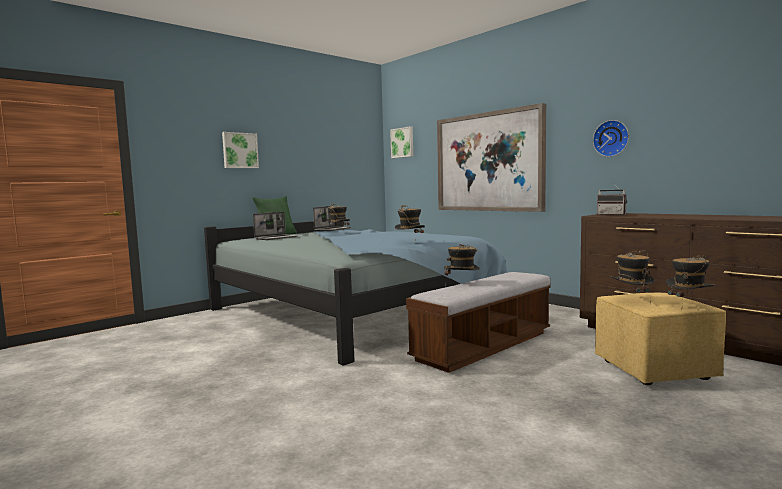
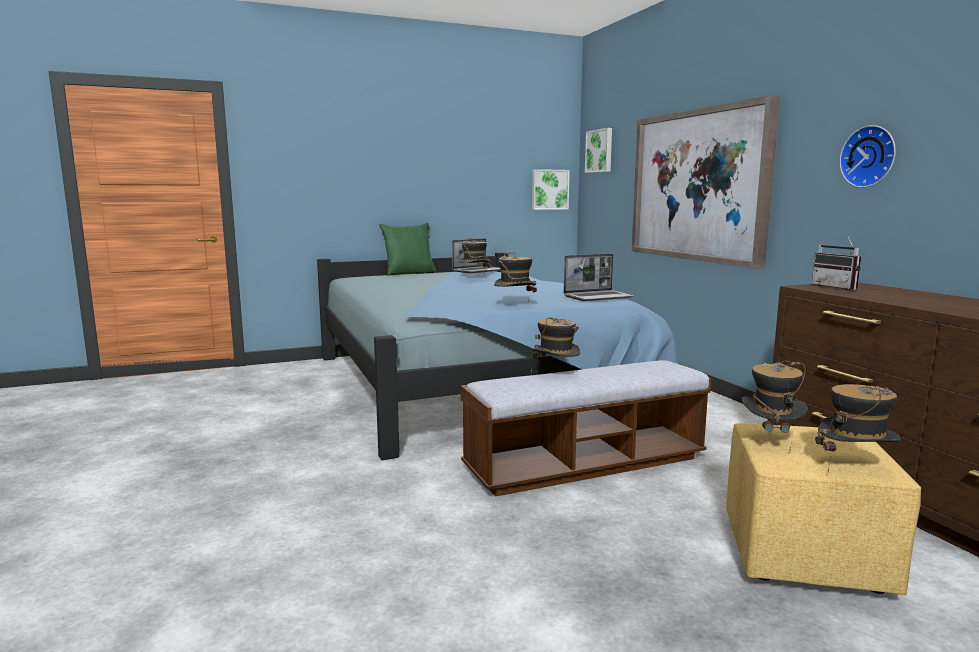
camera: 20 degrees right, 5 degrees up
picture [222,132,259,168] -> picture moved to [532,169,570,210]
laptop [253,212,298,240] -> laptop moved to [563,254,634,301]

